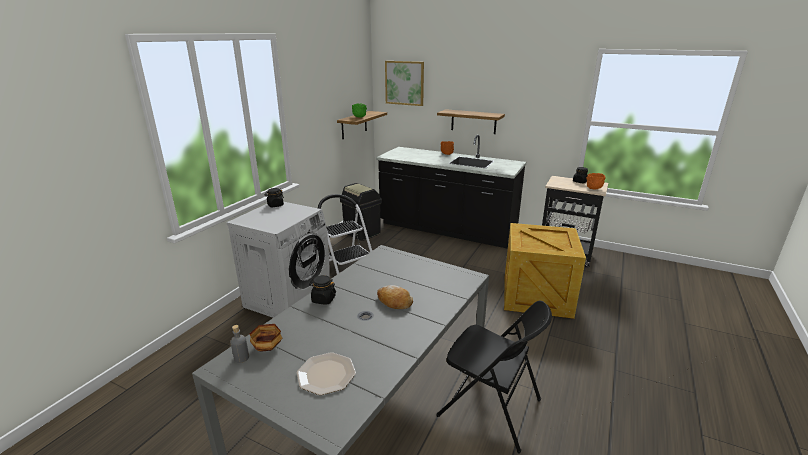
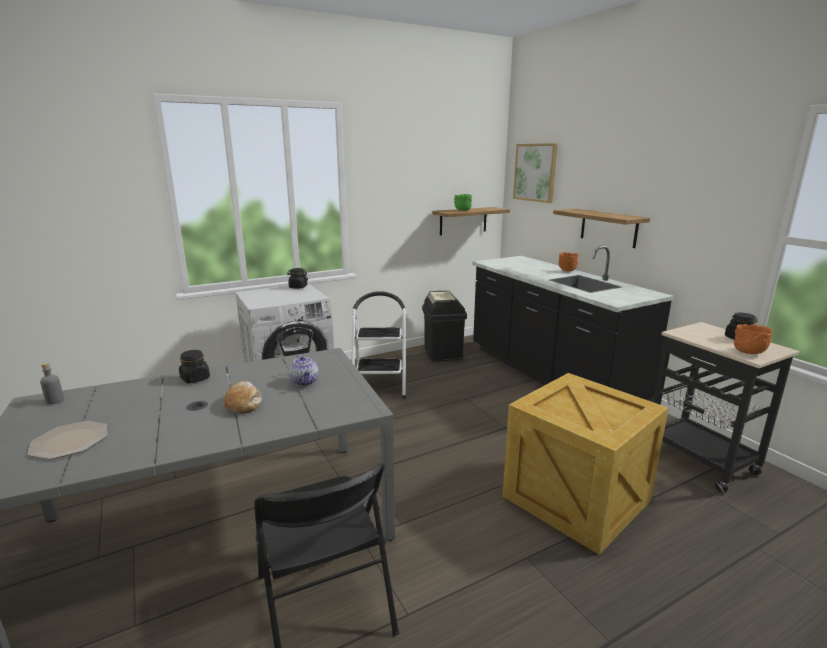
camera: 35 degrees right, 5 degrees down
bowl [249,324,282,351] -> none
none -> teapot [289,354,318,386]

